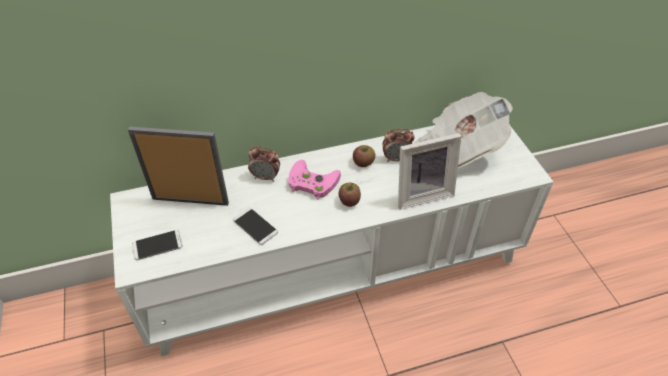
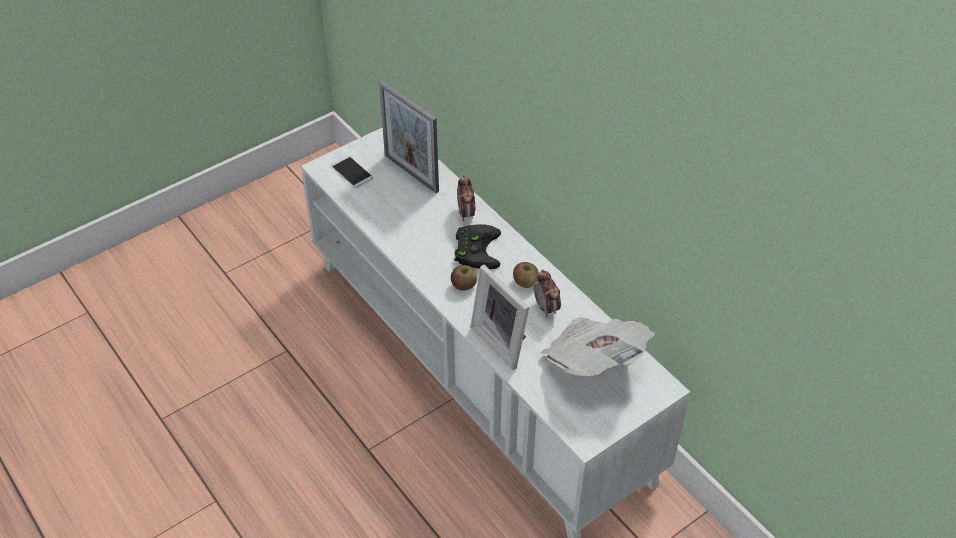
camera: 70 degrees right, 0 degrees up
picture frame [128,127,229,206] -> picture frame turned 150 degrees clockwise [379,81,439,193]
phone [233,208,278,245] -> none
pink game controller [288,160,341,200] -> black game controller [455,224,501,269]

